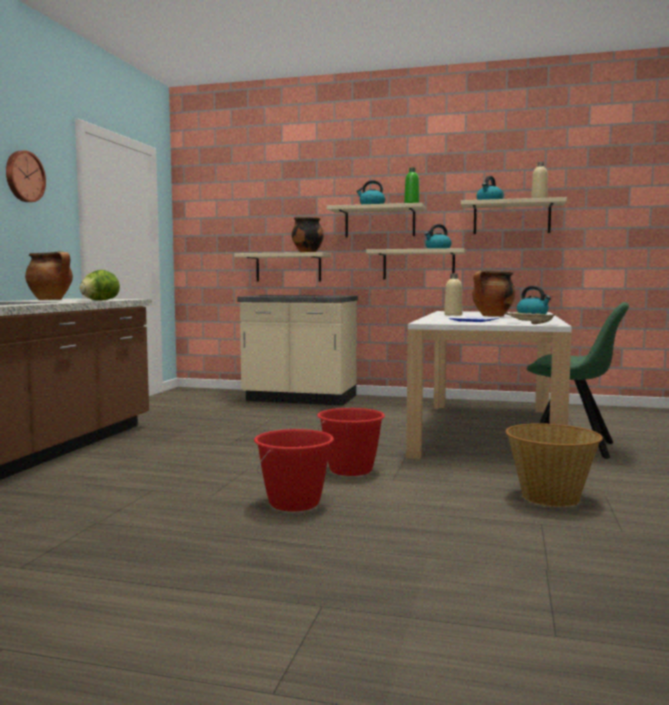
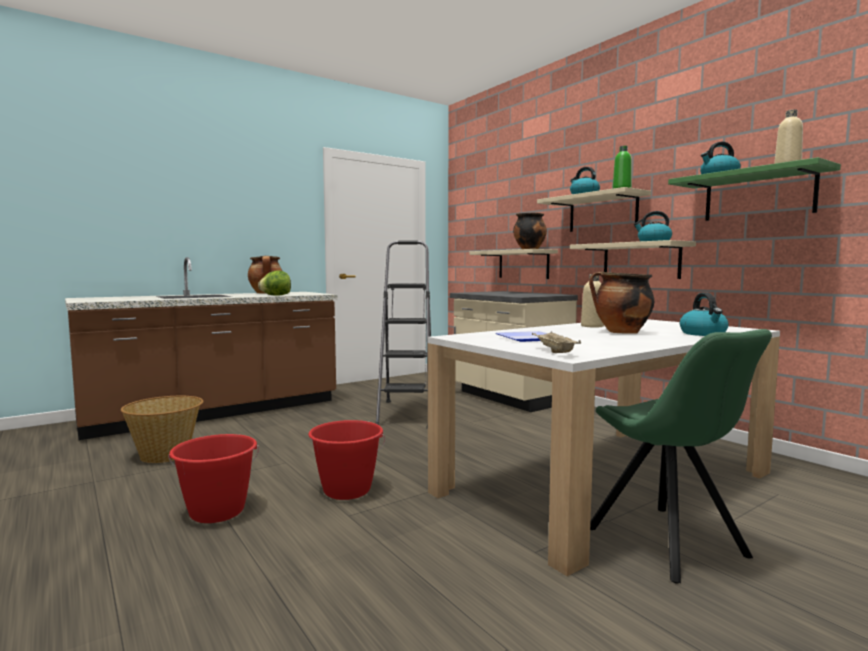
camera: 40 degrees right, 0 degrees up
wall clock [6,151,46,202] -> none
beige shelf [461,197,567,234] -> green shelf [668,157,841,221]
basket [505,423,603,507] -> basket moved to [121,396,203,463]
none -> step ladder [375,241,431,429]

